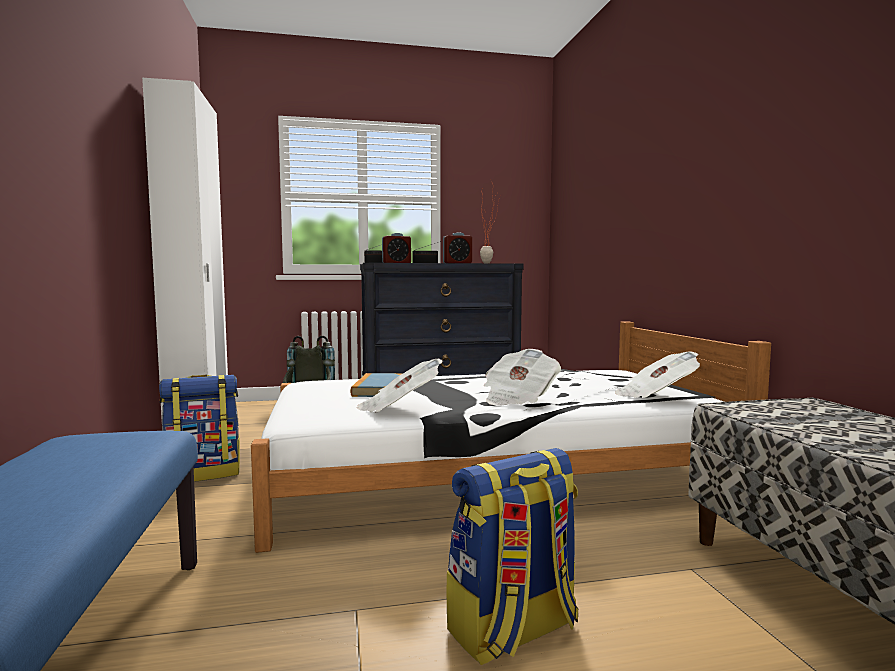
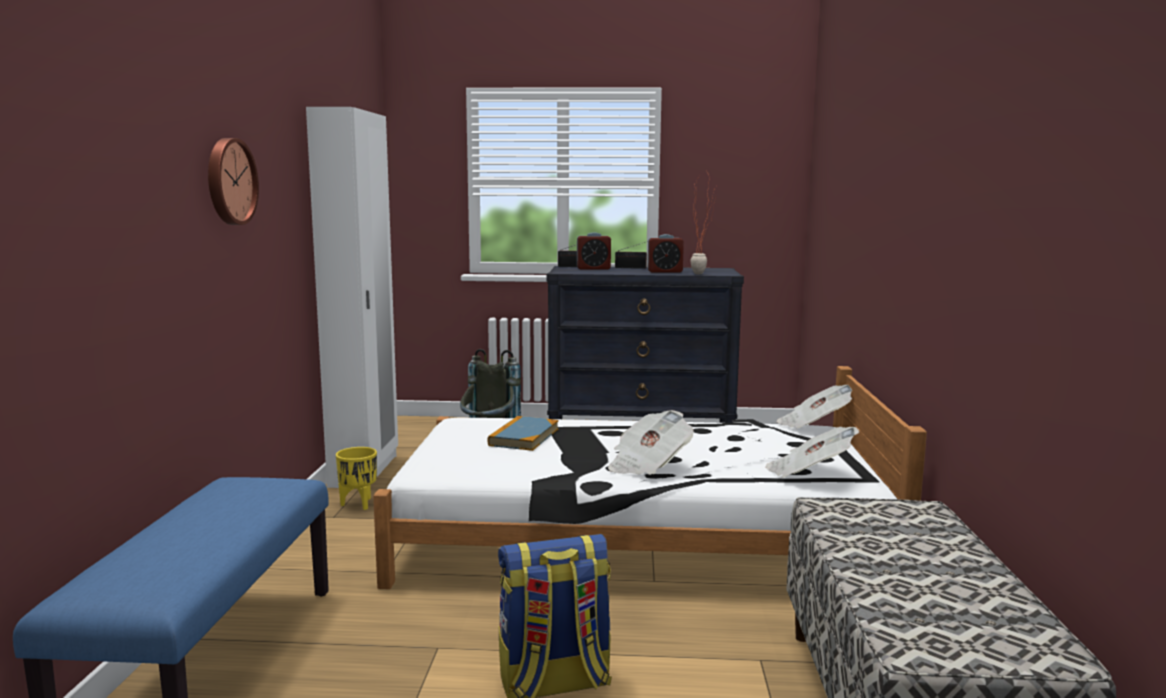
camera: 15 degrees right, 5 degrees up
backpack [159,375,240,482] -> yellow planter [336,447,377,510]
newspaper [357,359,443,413] -> newspaper moved to [777,385,852,429]
none -> wall clock [208,138,259,225]

